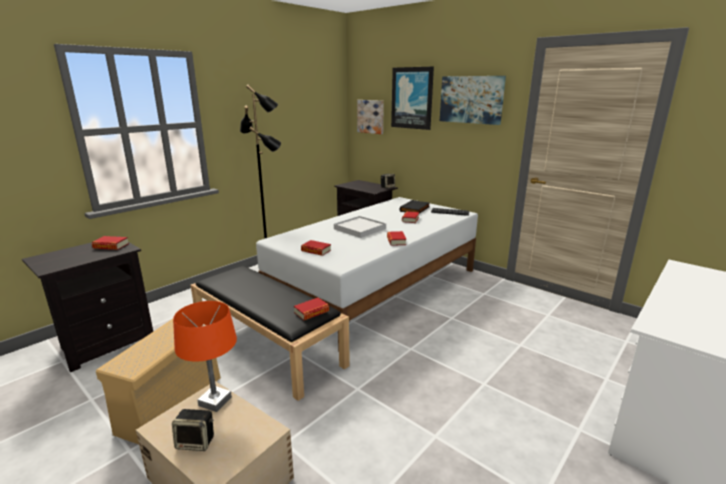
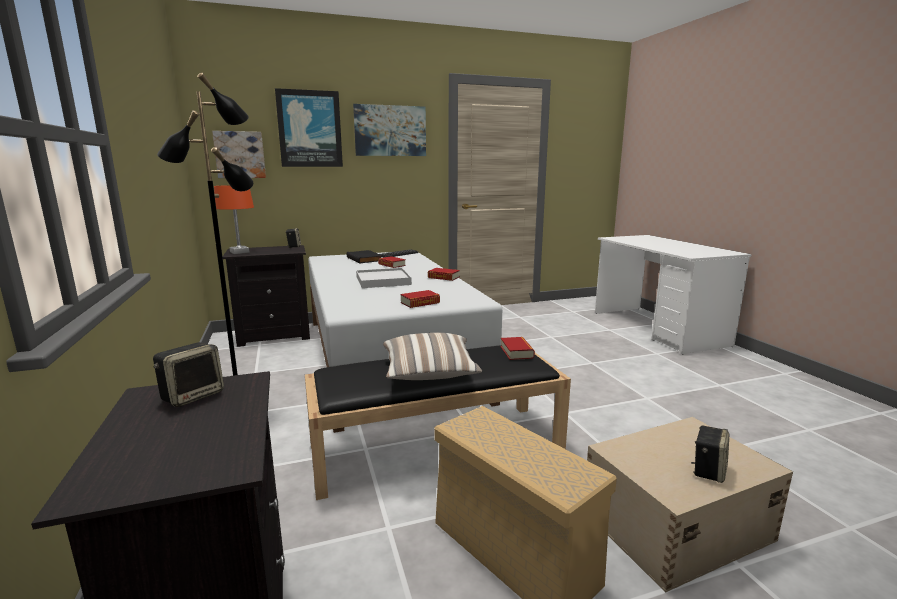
camera: 60 degrees left, 5 degrees down
book [92,236,129,250] -> speaker [153,342,224,407]
orange table lamp [173,301,237,412] -> orange table lamp moved to [214,185,254,254]
none -> pillow [383,333,482,380]

